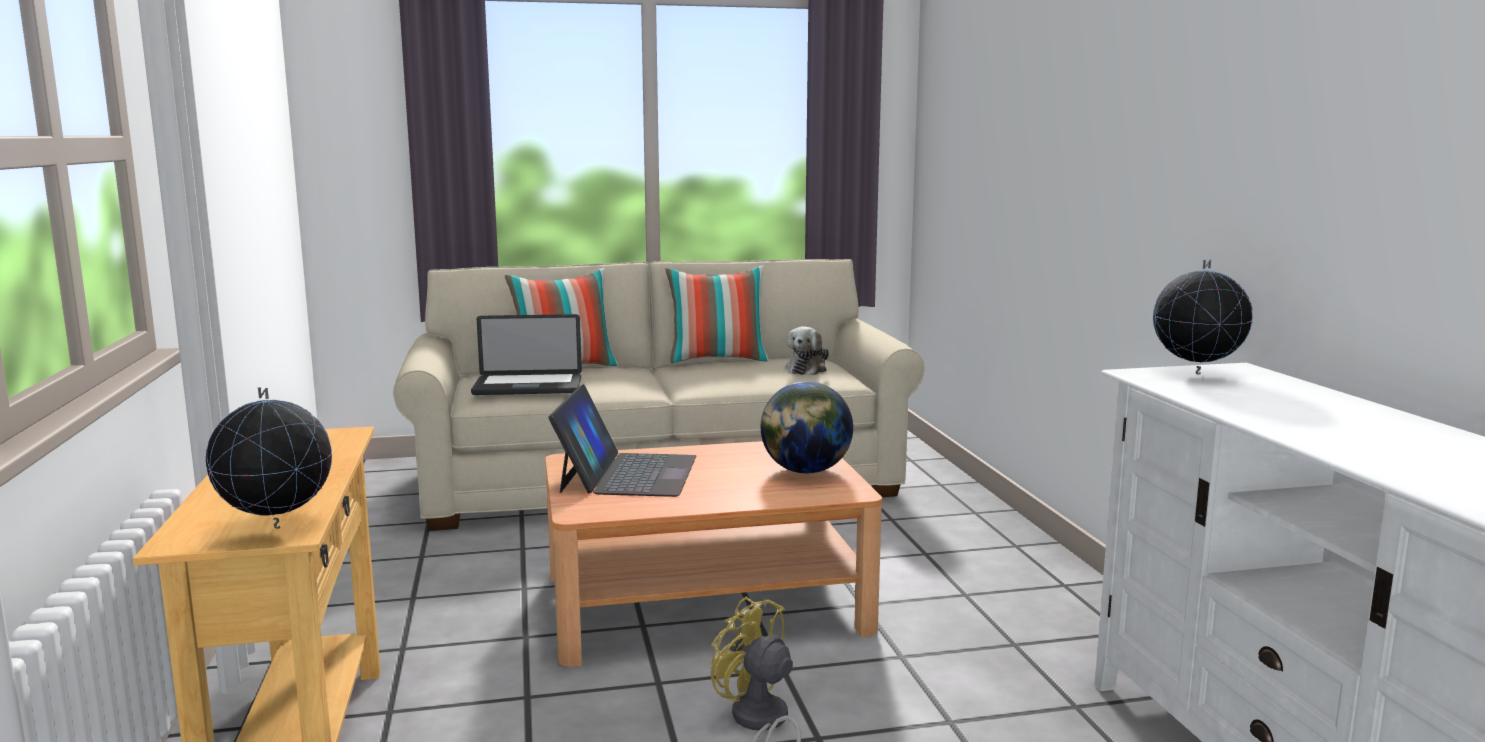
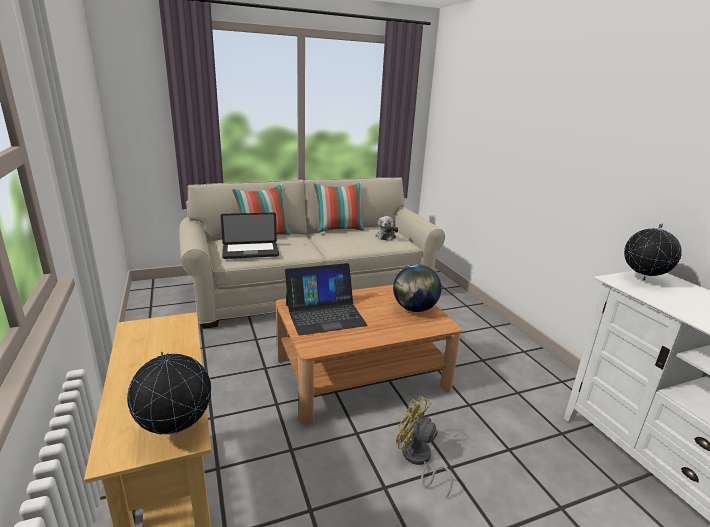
camera: 10 degrees left, 10 degrees up
laptop [548,384,696,497] -> laptop turned 75 degrees clockwise [285,263,368,335]

